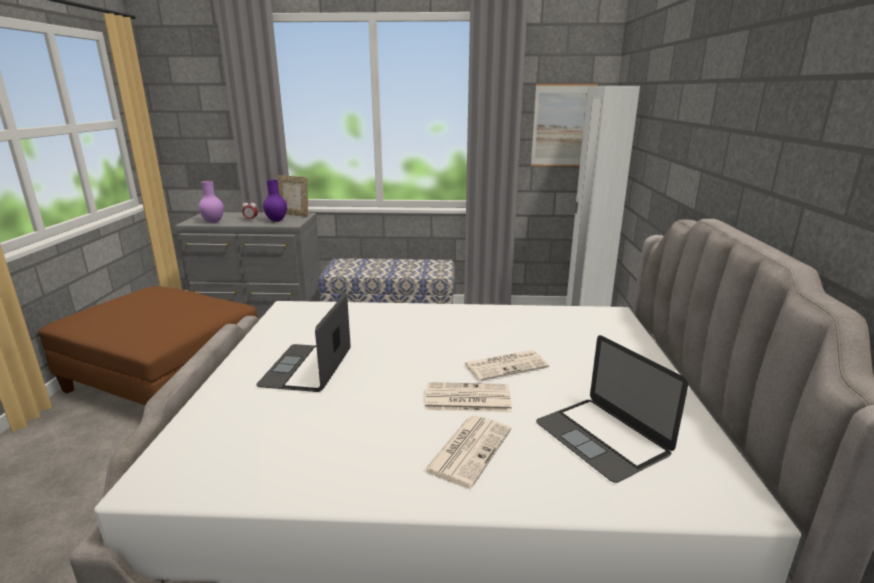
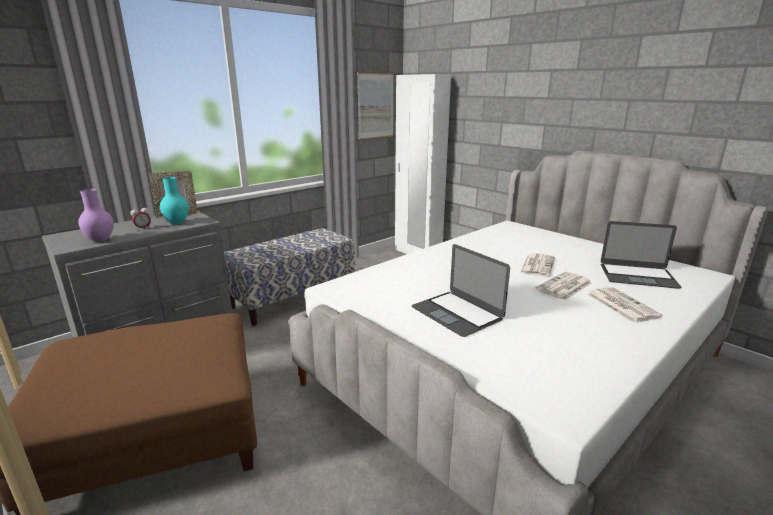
camera: 45 degrees left, 0 degrees up
purple vase [263,180,287,222] -> turquoise vase [160,177,189,224]

